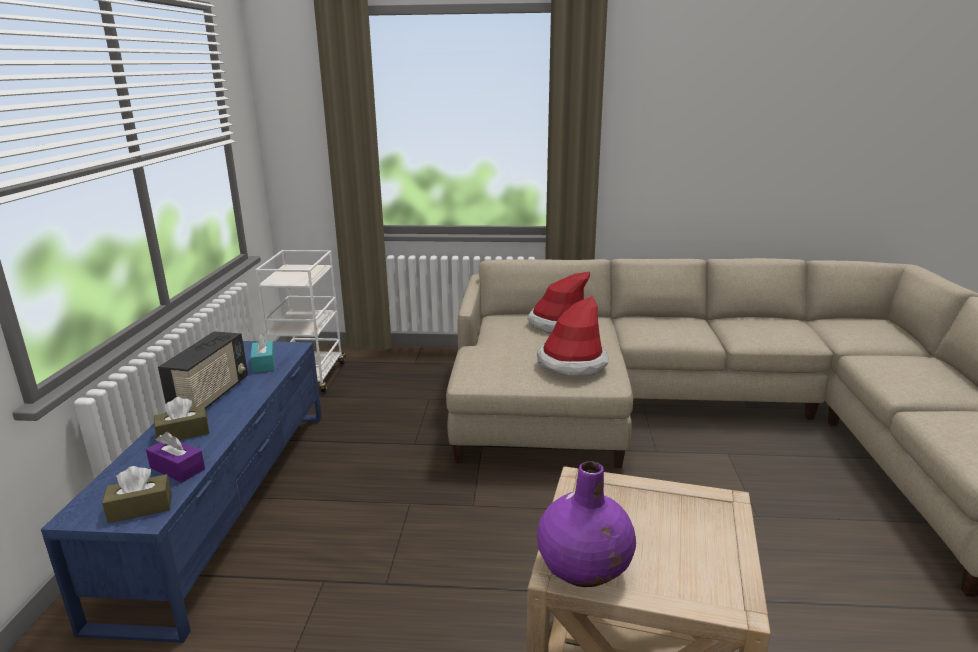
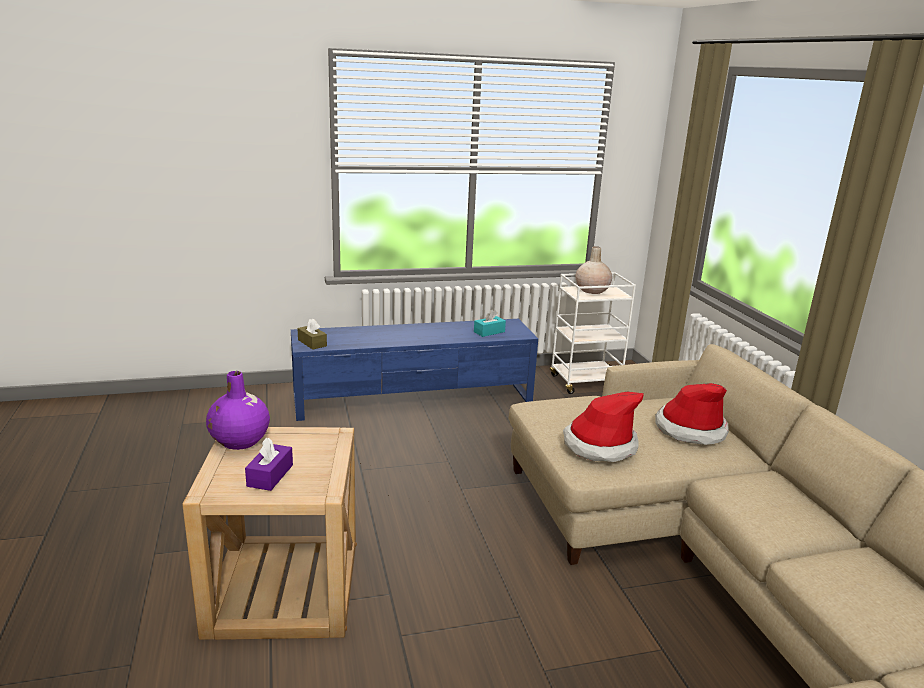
camera: 70 degrees right, 0 degrees up
purple tissue box [146,432,205,483] -> purple tissue box moved to [245,437,293,491]
brown tissue box [154,397,209,443] -> none
radio [158,331,248,409] -> none
none -> beige vase [576,246,612,294]

